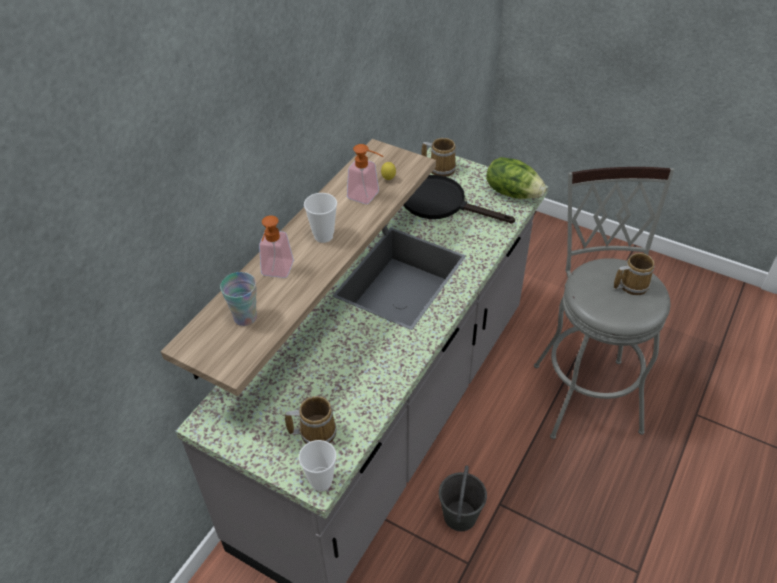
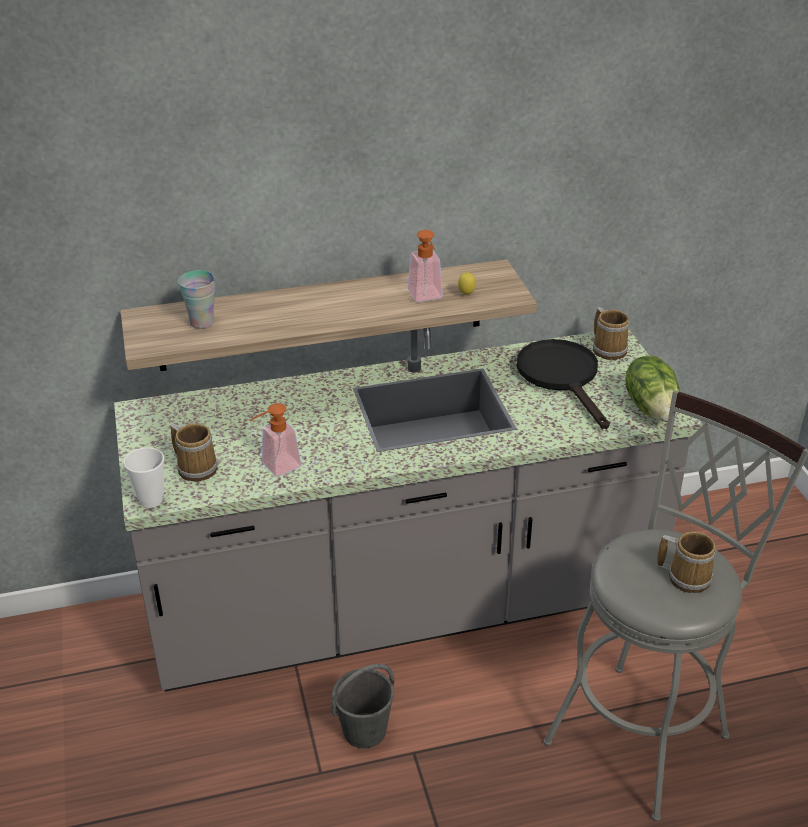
camera: 45 degrees right, 10 degrees down
soap dispenser [259,216,294,278] -> soap dispenser moved to [249,403,302,477]
cup [304,193,337,243] -> none

